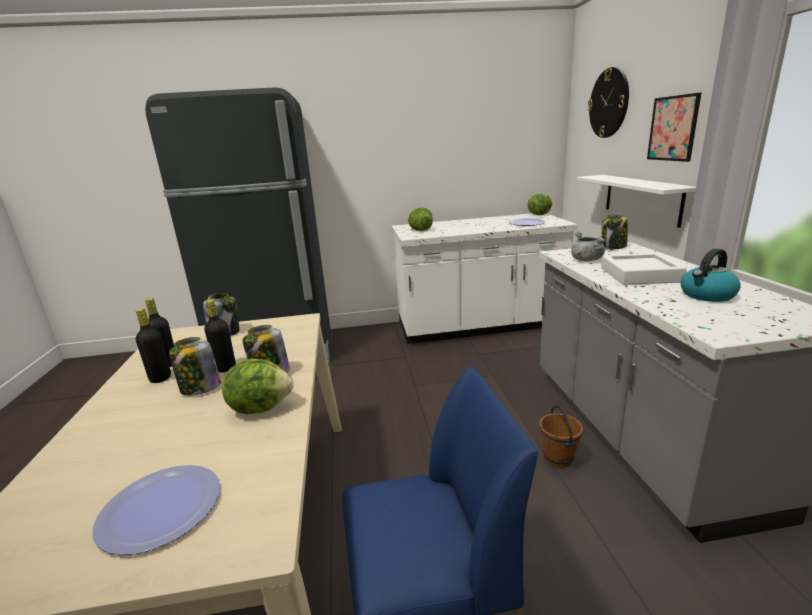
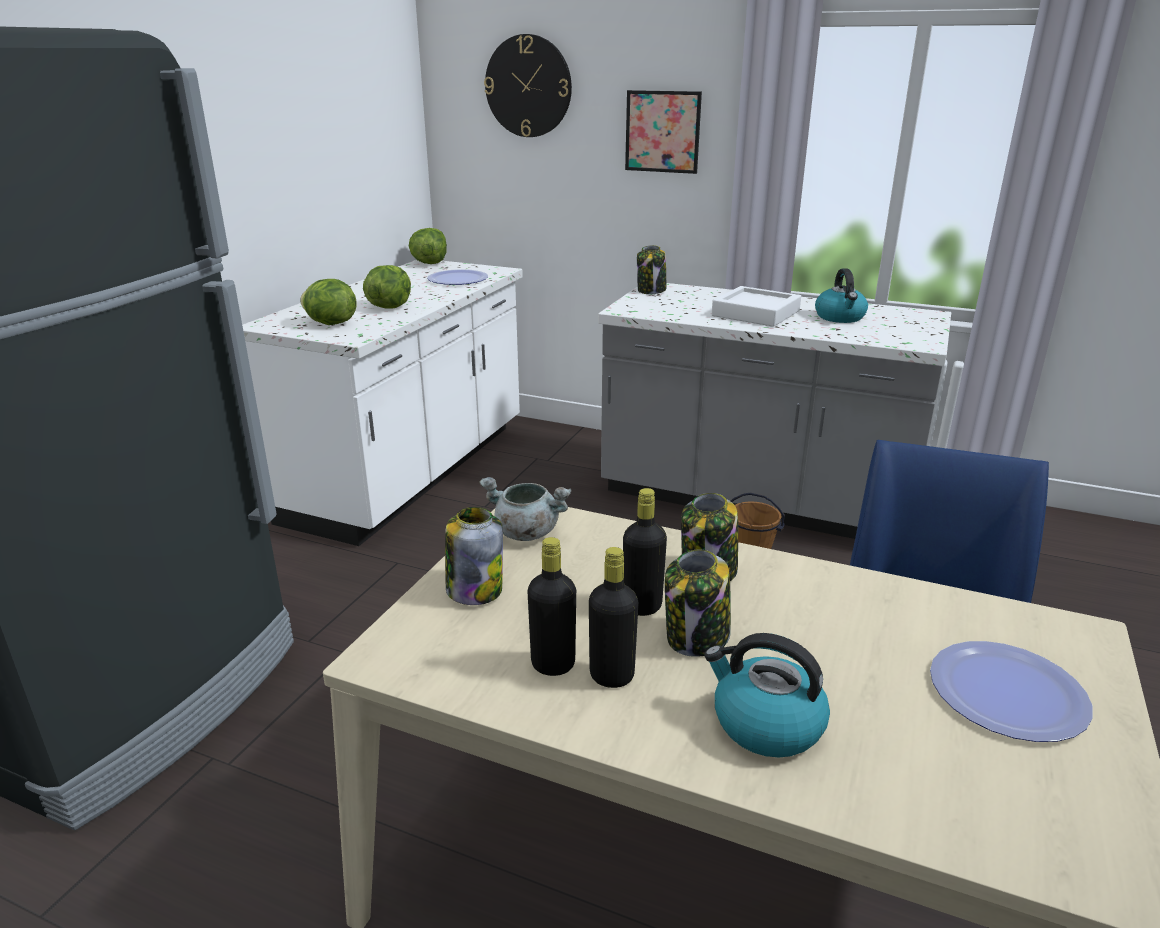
camera: 60 degrees left, 5 degrees up
lettuce [222,359,294,414] -> lettuce moved to [363,265,411,309]
grey cooking pot [571,231,606,261] -> grey cooking pot moved to [479,477,572,541]
white shelf [577,175,696,228] -> none
none -> kettle [705,633,830,758]

